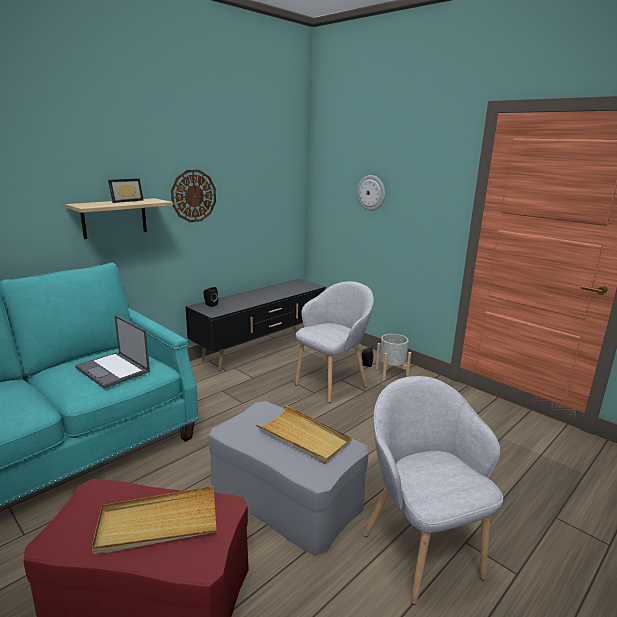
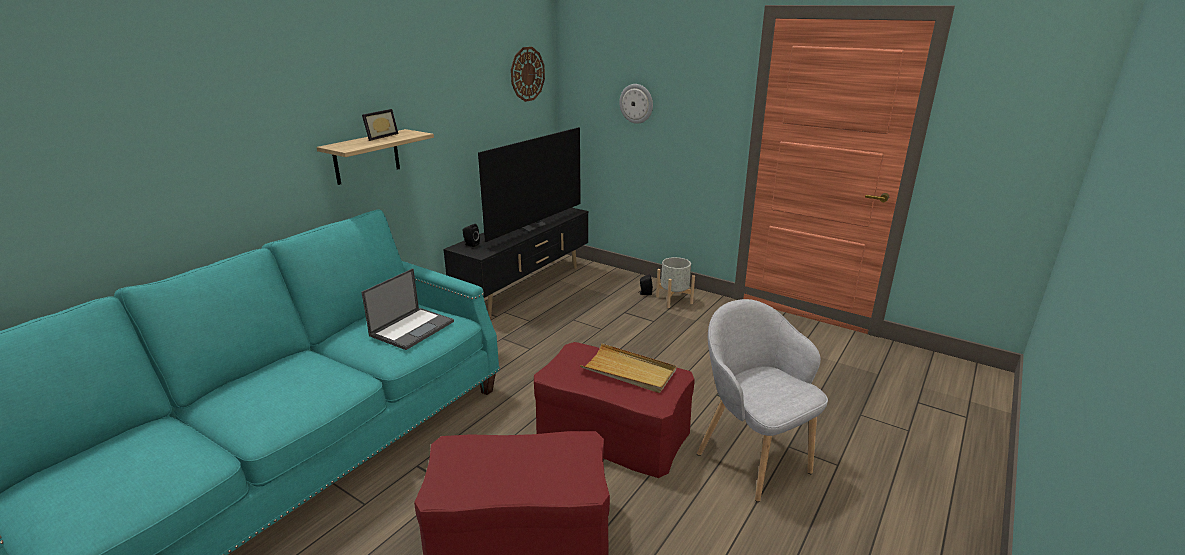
camera: 10 degrees left, 5 degrees up
laptop [75,315,150,389] -> laptop turned 90 degrees counterclockwise [361,268,454,350]
beige tray [92,486,217,555] -> none
wall clock [171,170,216,222] -> wall clock moved to [511,47,545,102]
grey ottoman [209,401,368,556] -> red ottoman [534,342,695,478]
grey armchair [295,281,374,403] -> none
none -> television [478,127,581,242]

